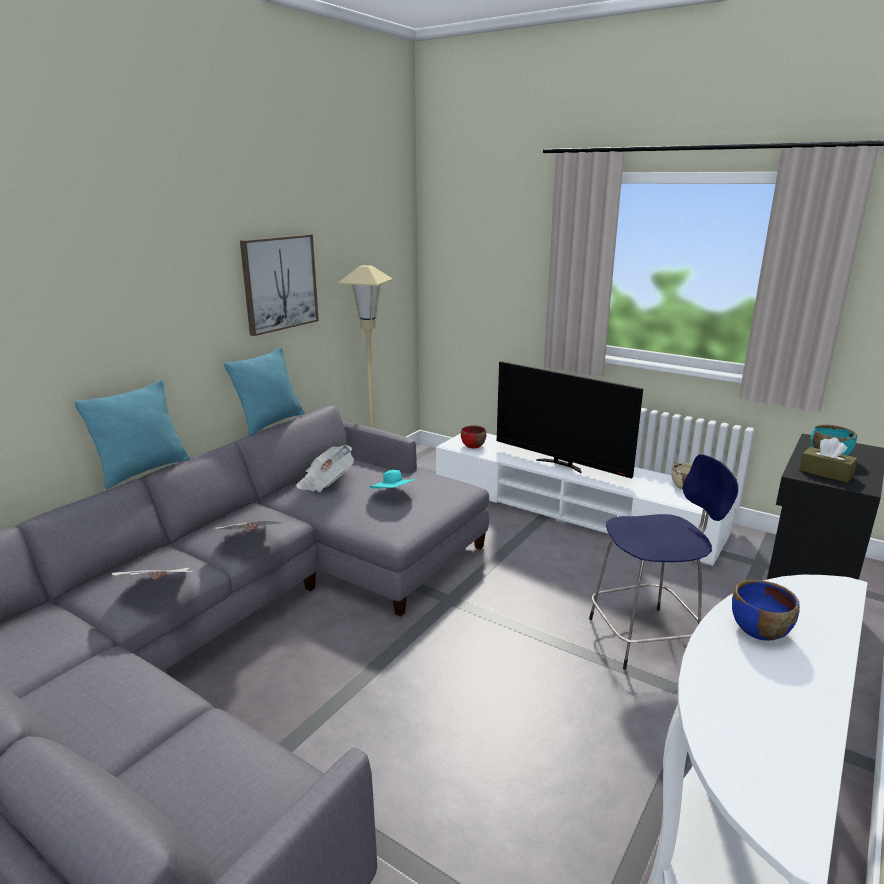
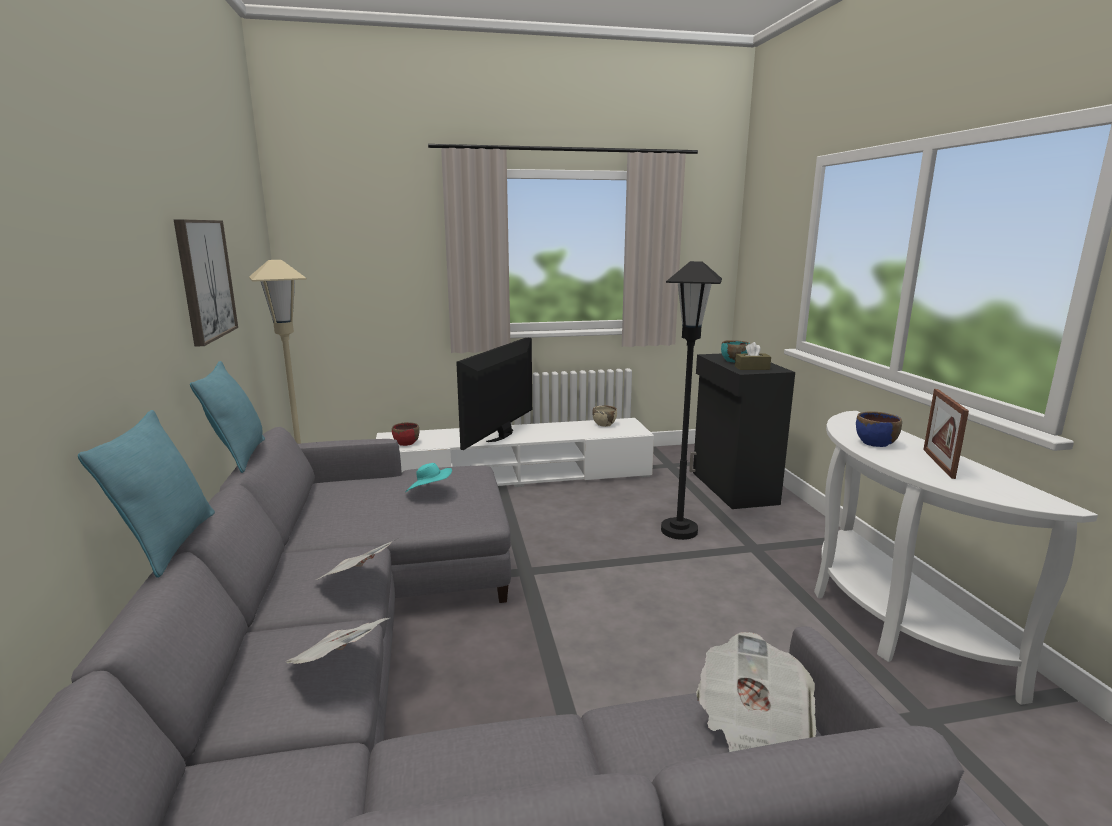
camera: 45 degrees left, 5 degrees down
newspaper [296,445,354,492] -> newspaper moved to [696,632,816,752]
television [497,361,643,479] -> television turned 120 degrees clockwise [456,338,532,450]
blue stool [589,454,738,670] -> black floor lamp [661,261,722,540]
none -> picture frame [923,389,969,479]

